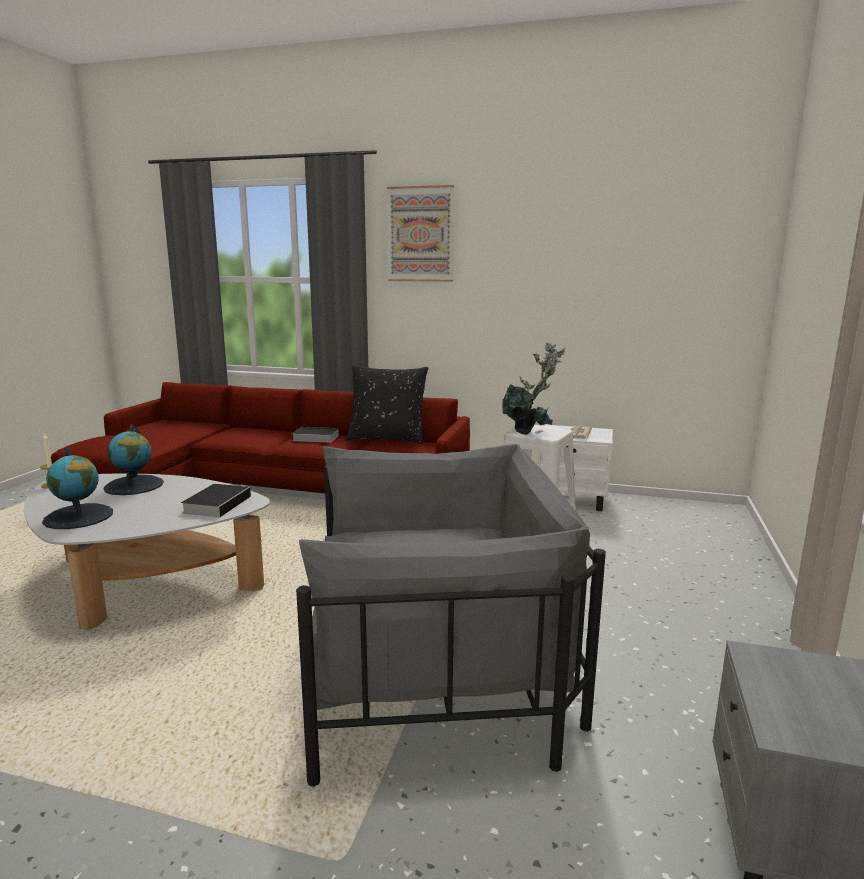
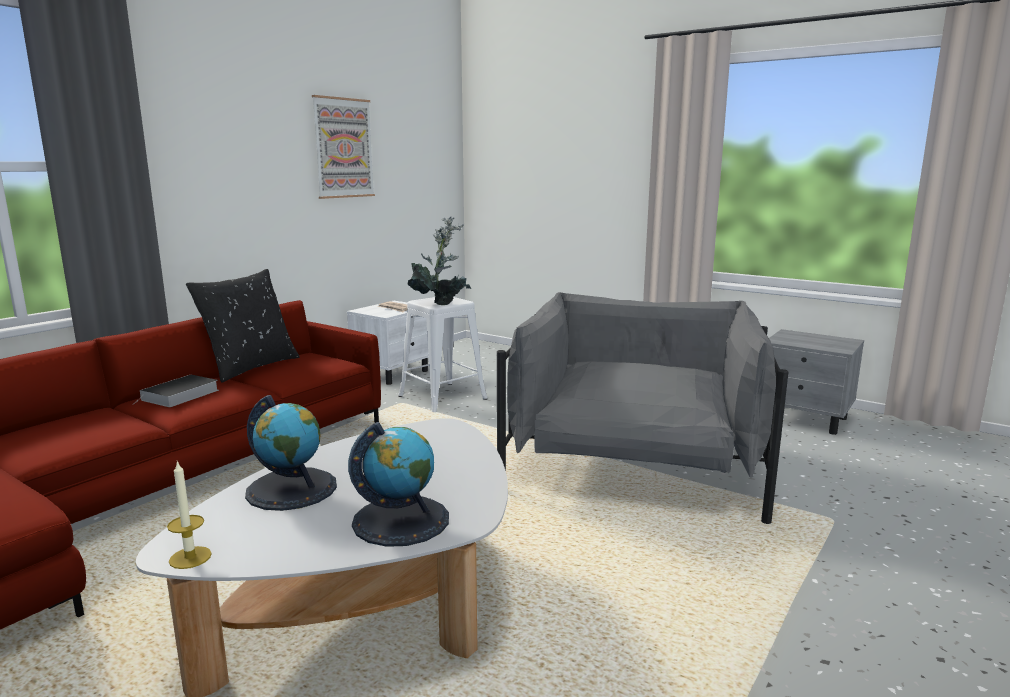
camera: 70 degrees left, 0 degrees up
book [181,484,252,517] -> none
picture [387,185,454,282] -> picture moved to [312,95,375,199]

